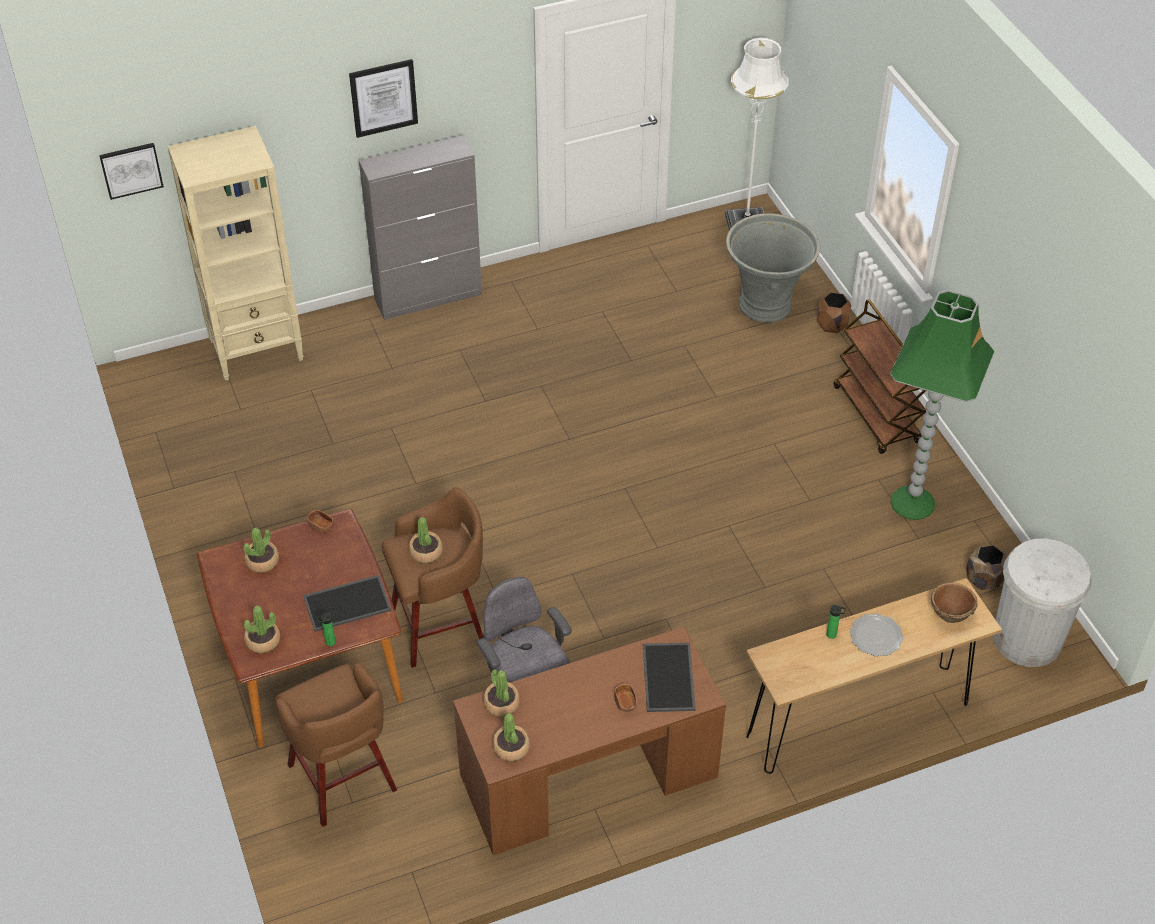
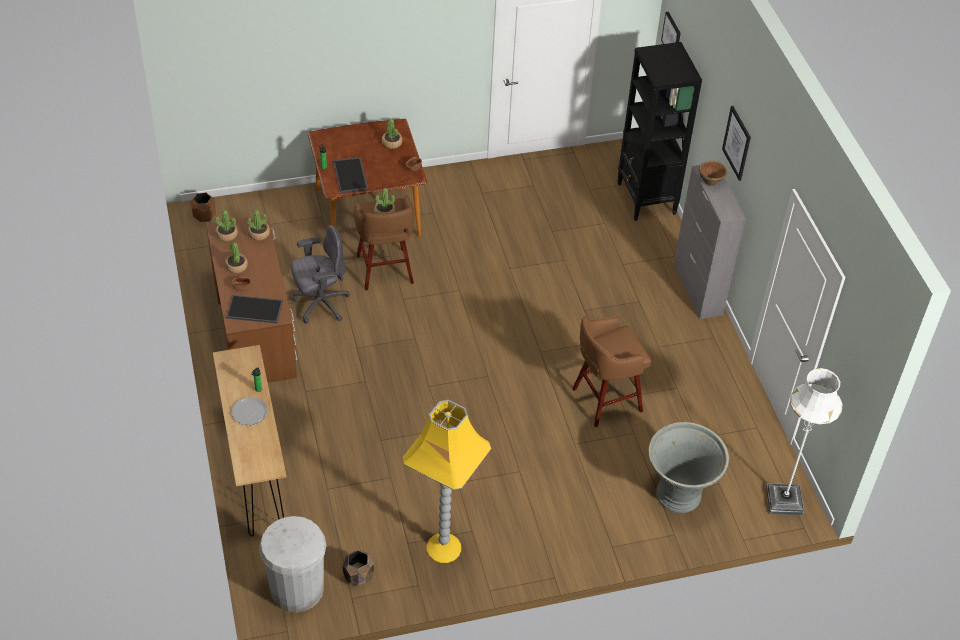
camera: 95 degrees right, 0 degrees up
beige bookcase [168,126,304,381] -> black bookcase [617,42,702,221]
potted plant [244,606,280,653] -> potted plant moved to [225,243,248,274]
brown stool [275,661,397,827] -> brown stool moved to [572,316,651,427]
brown planter [817,292,851,333] -> brown planter moved to [191,193,216,222]
brown cart [834,299,926,454] -> none
green floor lamp [890,289,995,520] -> yellow floor lamp [402,400,491,563]
brown bowl [931,582,977,623] -> brown bowl moved to [699,160,727,186]

